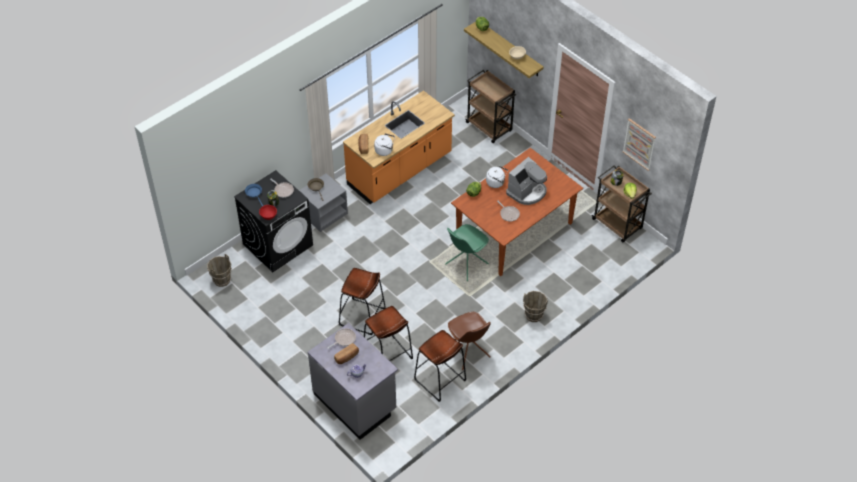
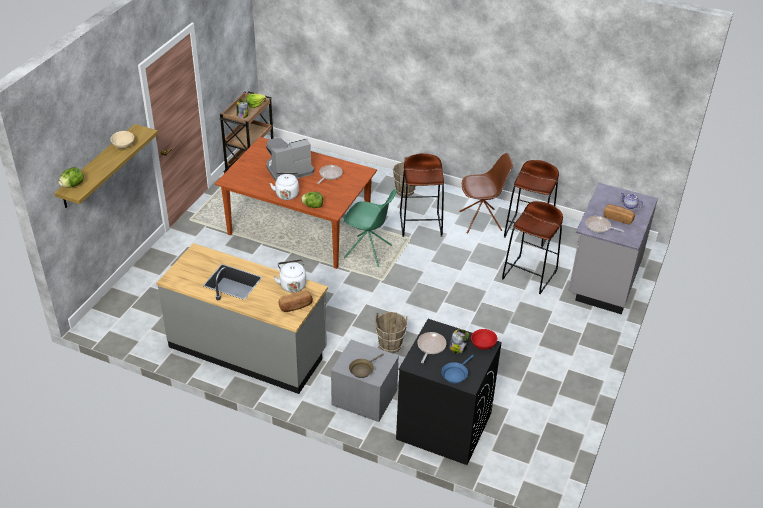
camera: 115 degrees left, 10 degrees down
brown bucket [207,254,232,287] -> brown bucket moved to [375,312,407,354]
brown stool [339,268,386,335] -> brown stool moved to [400,153,444,237]
orange counter [343,90,455,204] -> grey counter [156,243,328,394]
brown chair [448,312,491,370] -> brown chair turned 45 degrees clockwise [459,153,513,234]
brown cart [465,70,516,143] -> none
coffee machine [506,157,547,205] -> coffee machine turned 45 degrees counterclockwise [266,138,314,181]
picture [622,118,656,171] -> none

